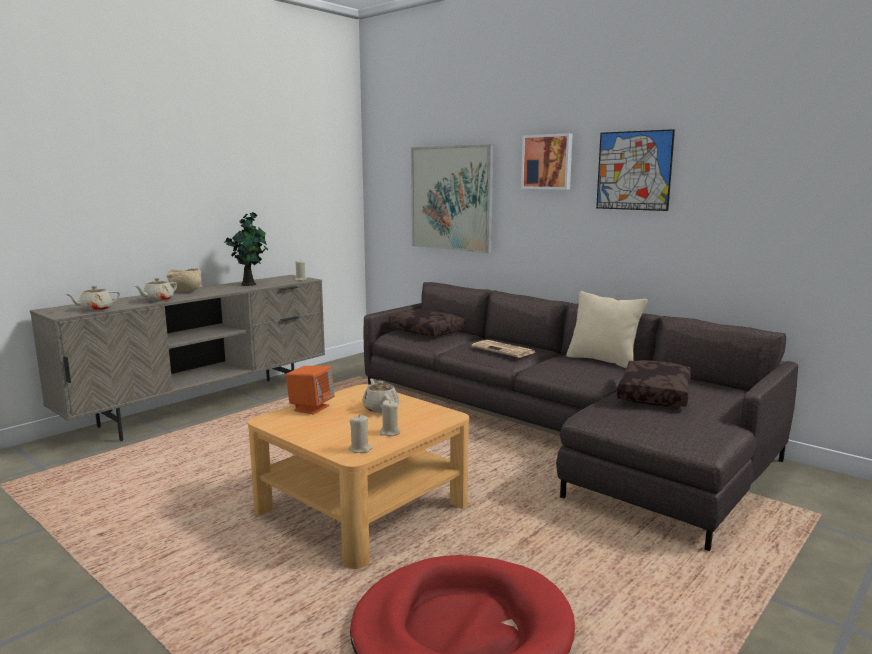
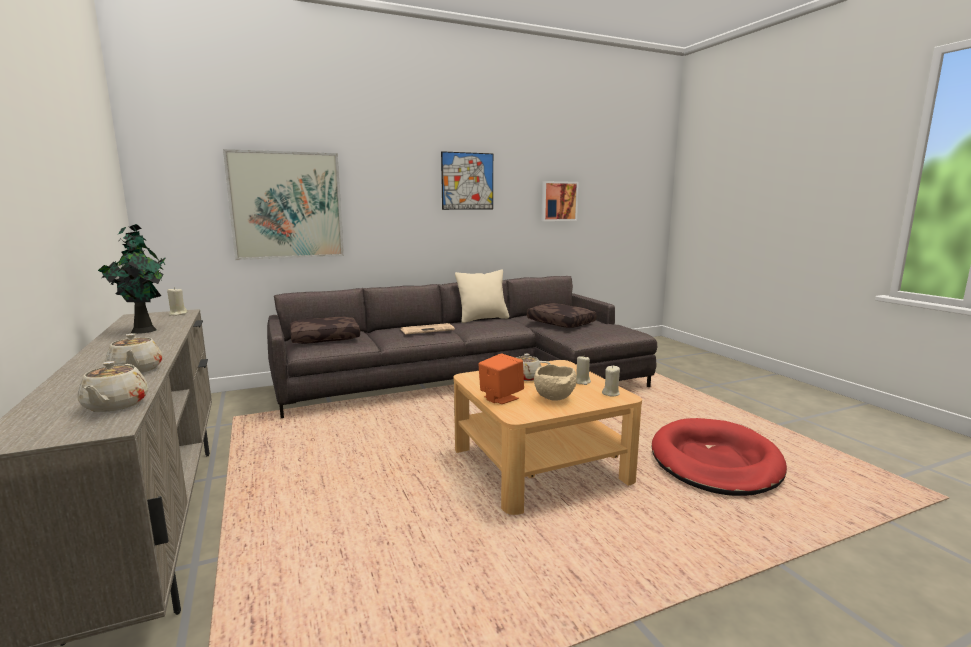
camera: 65 degrees left, 0 degrees up
beige bowl [166,268,202,292] -> beige bowl moved to [534,364,577,401]
picture [521,133,573,190] -> picture moved to [541,181,579,221]

